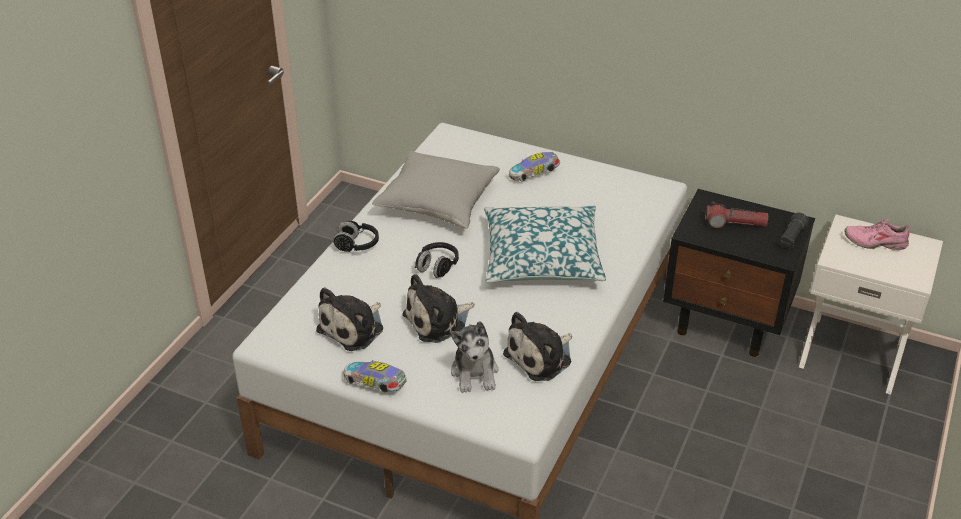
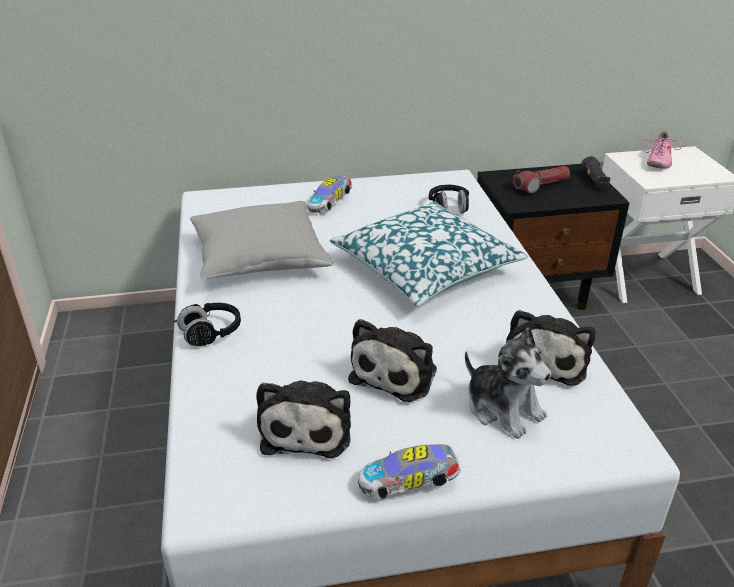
camera: 35 degrees left, 5 degrees down
black headphones [415,242,459,278] -> black headphones moved to [429,185,469,214]
pink shoe [844,219,910,250] -> pink shoe turned 45 degrees counterclockwise [642,130,682,169]

